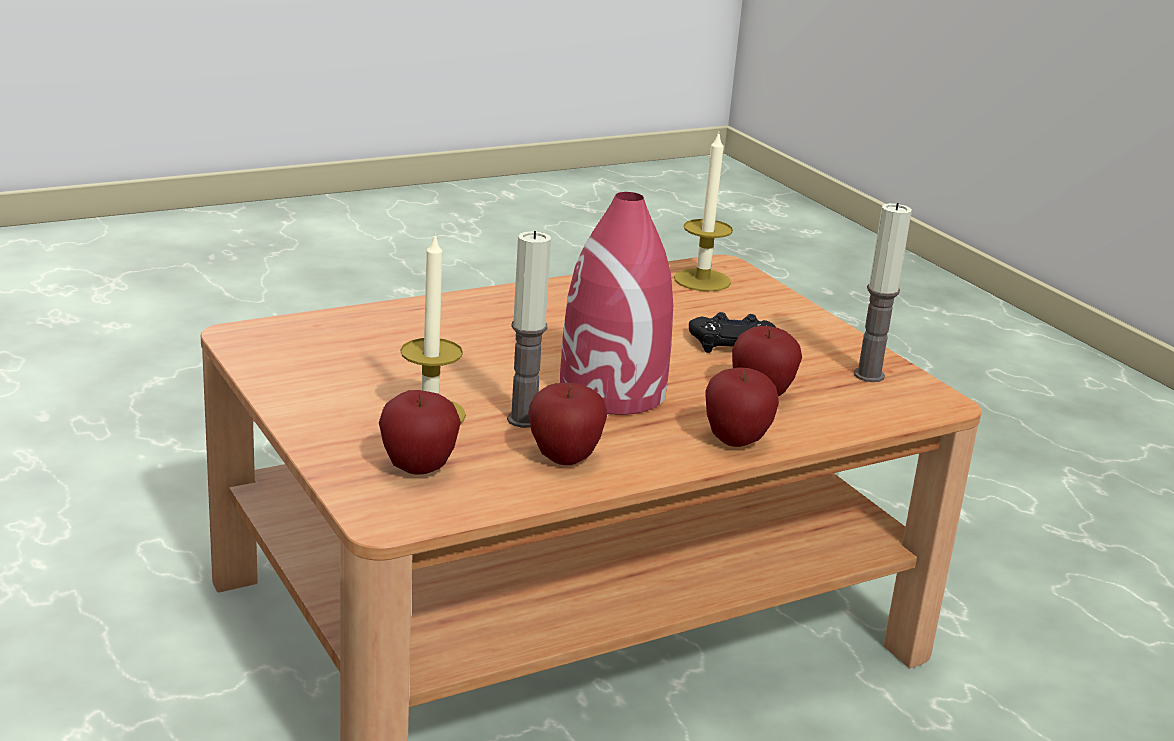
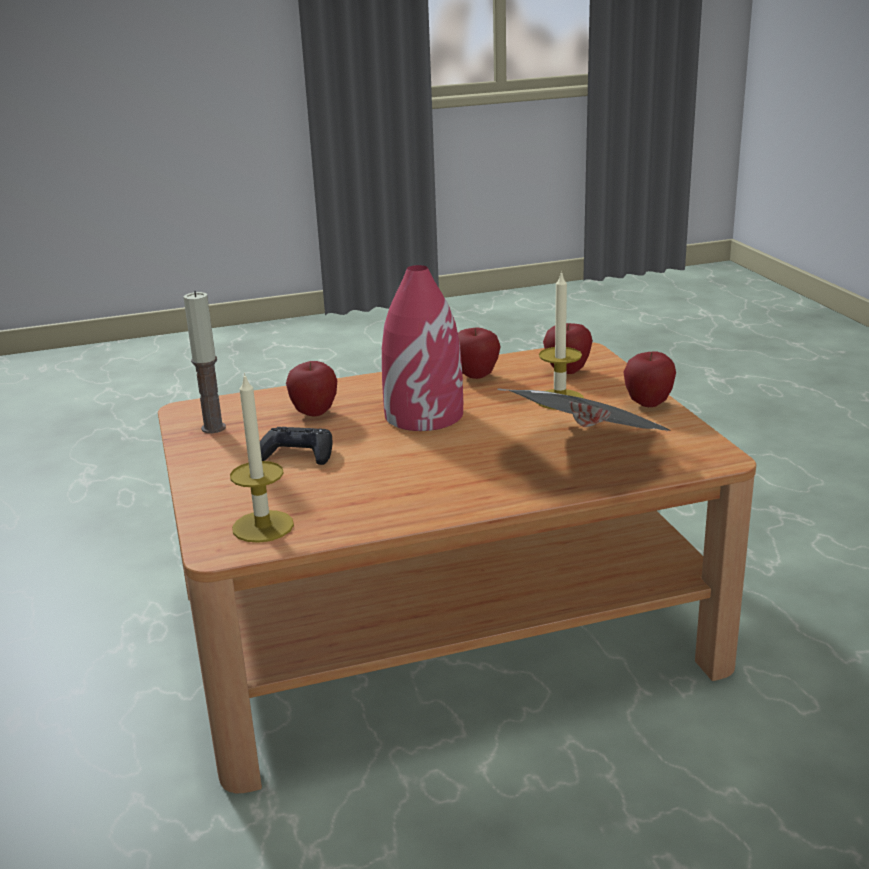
camera: 165 degrees left, 0 degrees up
candle [507,231,551,428] -> none
apple [706,367,779,447] -> apple moved to [624,351,676,407]
none -> newspaper [497,389,670,432]

